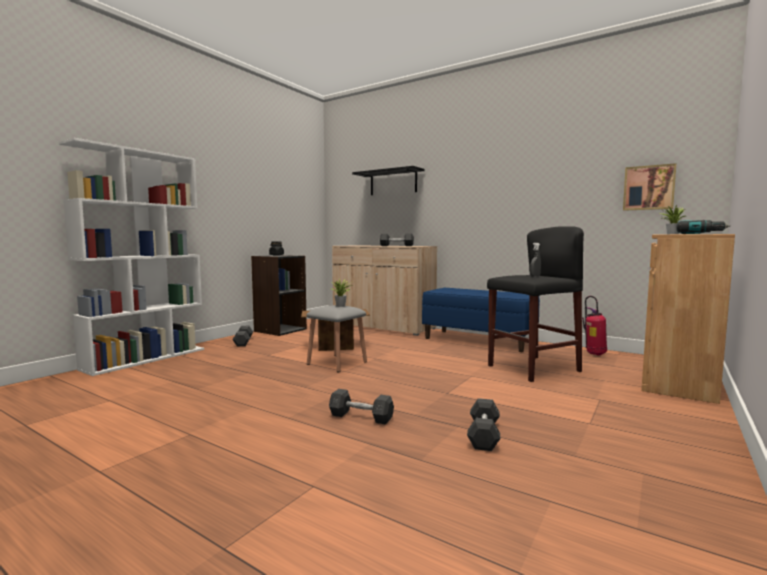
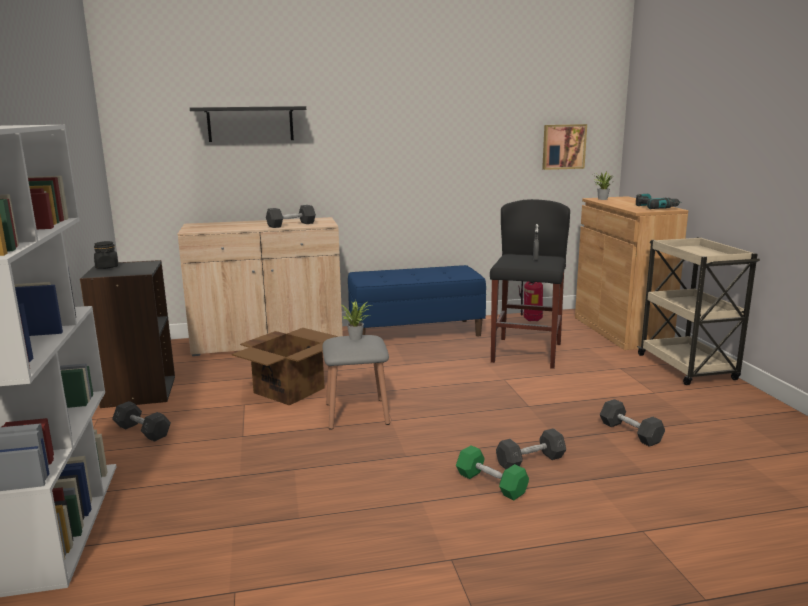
camera: 45 degrees left, 10 degrees up
none -> green dumbbell [456,445,529,500]
none -> beige cart [637,237,760,385]

